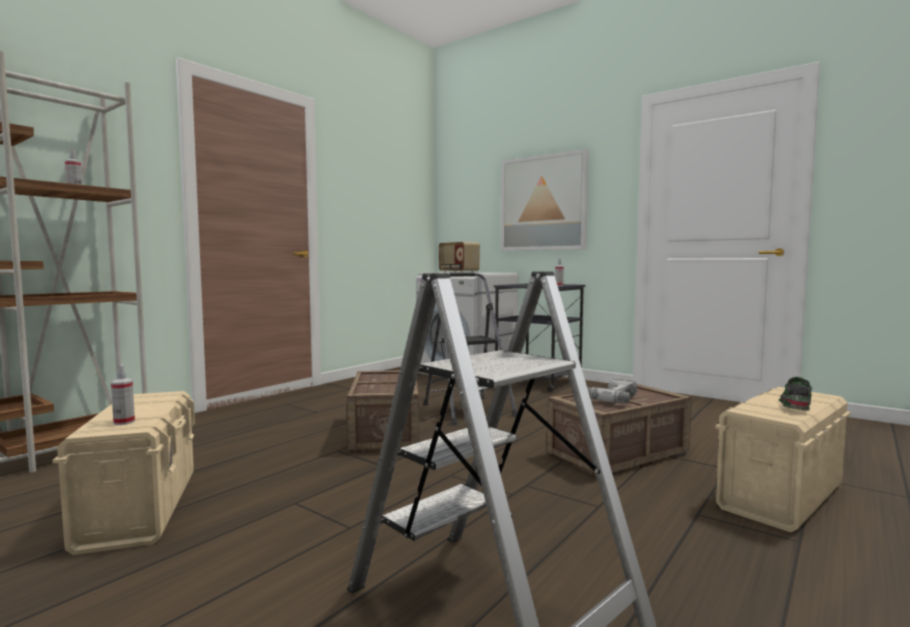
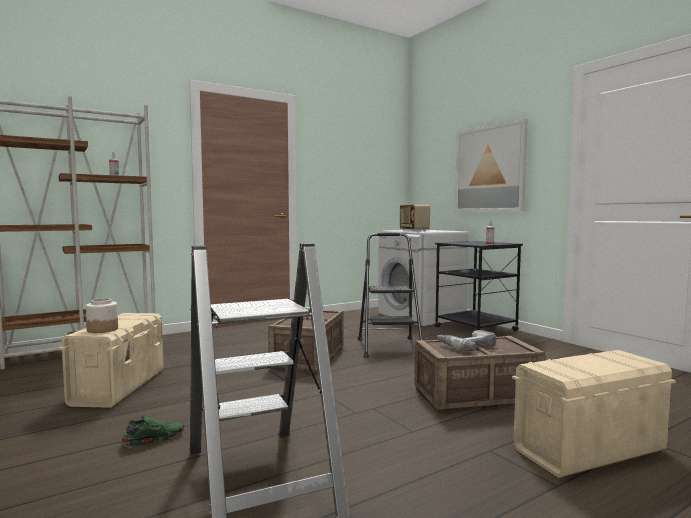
camera: 20 degrees right, 0 degrees up
spray bottle [111,365,135,425] -> jar [86,298,118,333]
green shoe [778,377,812,411] -> green shoe moved to [120,416,185,447]

